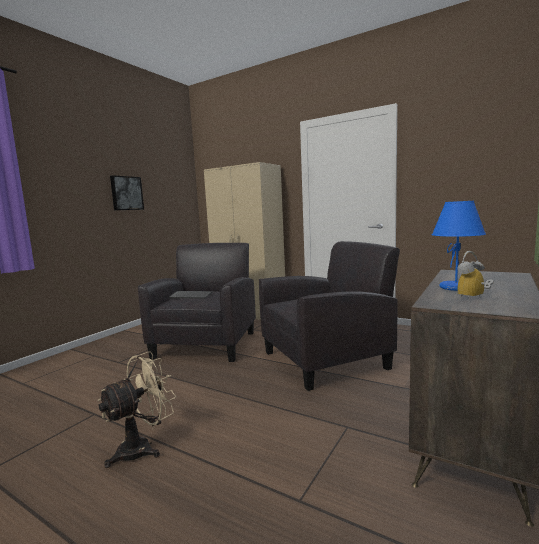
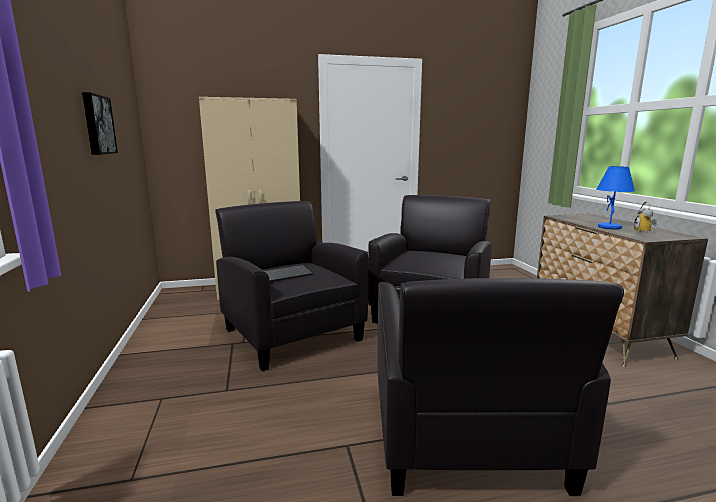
camera: 45 degrees left, 5 degrees up
beige fan [98,351,176,468] -> black armchair [377,278,624,496]

